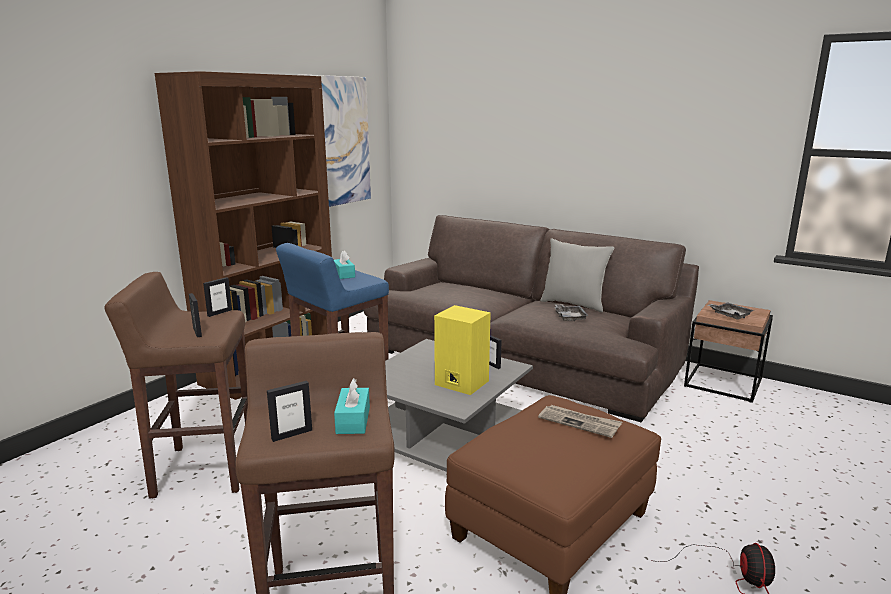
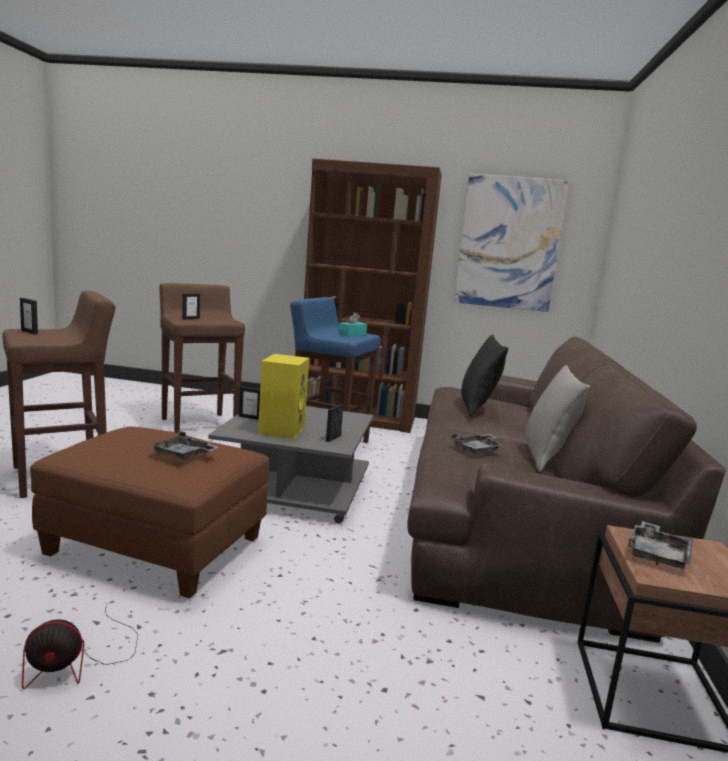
camera: 65 degrees right, 5 degrees down
picture frame [203,277,232,317] -> picture frame moved to [239,386,260,420]
turquoise tissue box [334,378,370,434] -> none
newspaper [538,405,622,438] -> grey tray [150,431,219,460]
none -> black pillow [461,335,508,417]

